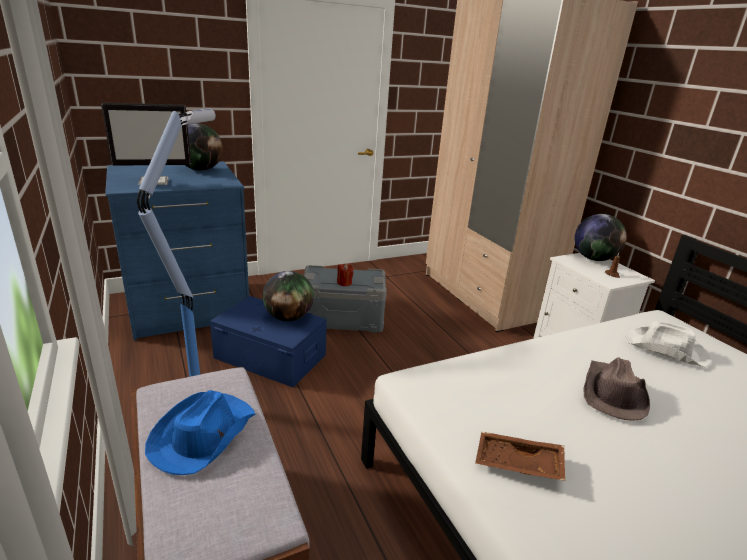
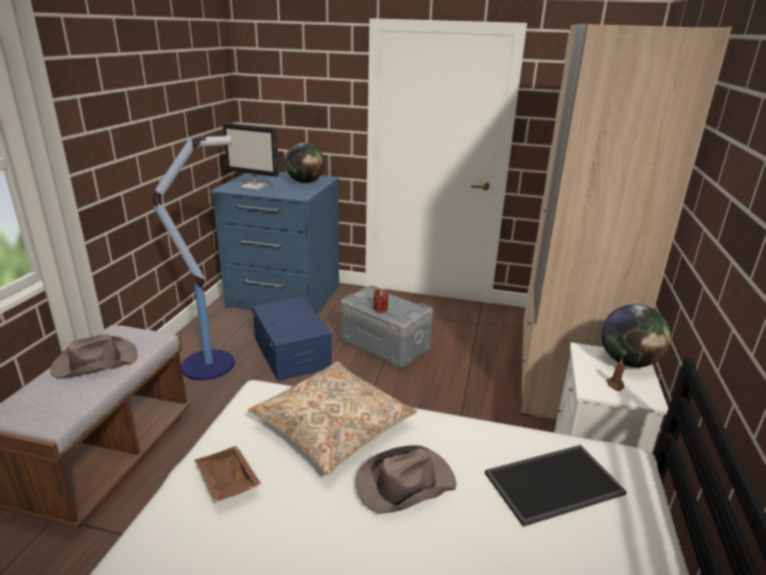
camera: 40 degrees right, 0 degrees up
blue hat [145,390,255,475] -> brown hat [50,334,138,378]
globe [263,271,314,321] -> none
white hat [625,321,711,368] -> tray [485,445,627,527]
none -> beige pillow [248,361,417,475]

